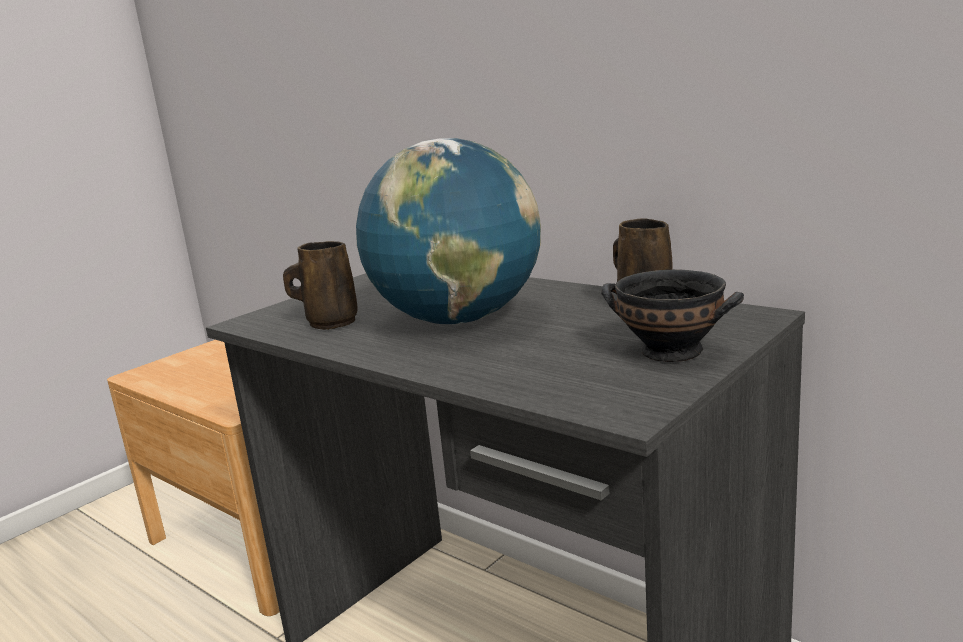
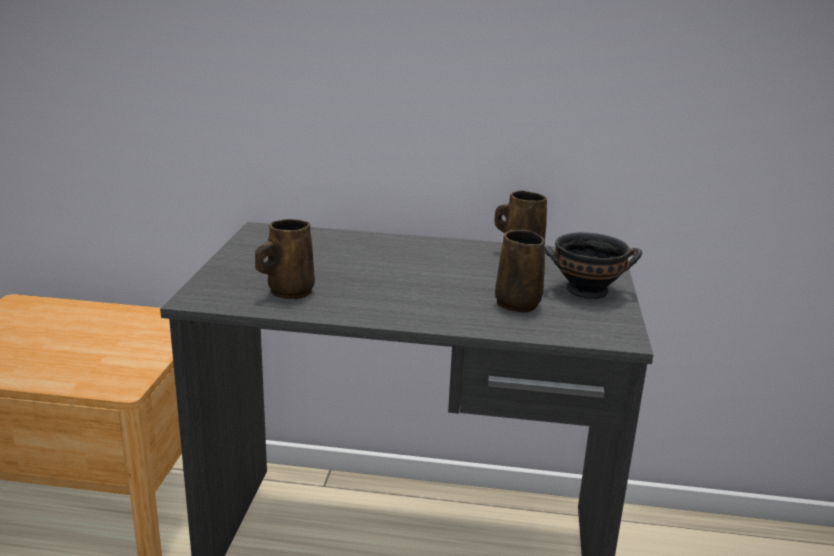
camera: 35 degrees left, 5 degrees up
globe [356,138,541,324] -> none
none -> brown mug [495,230,545,313]

